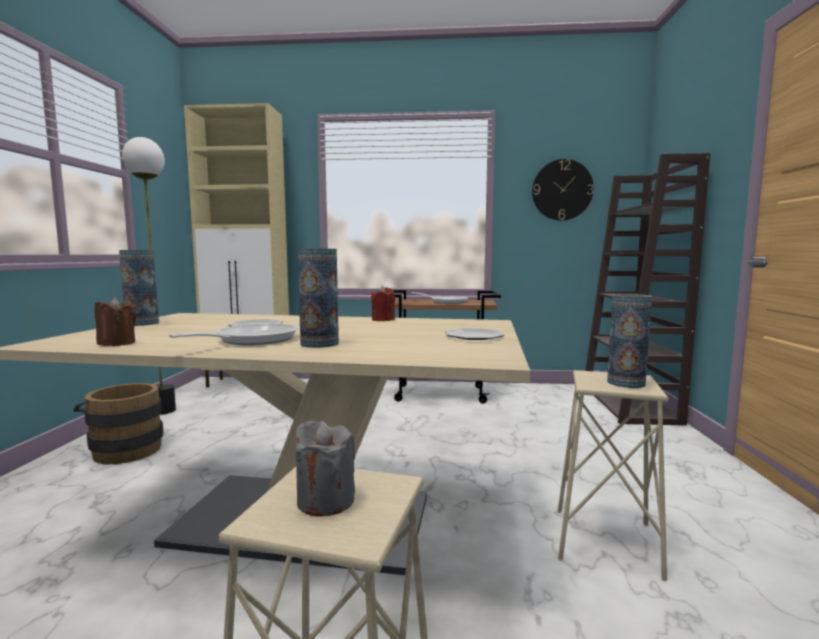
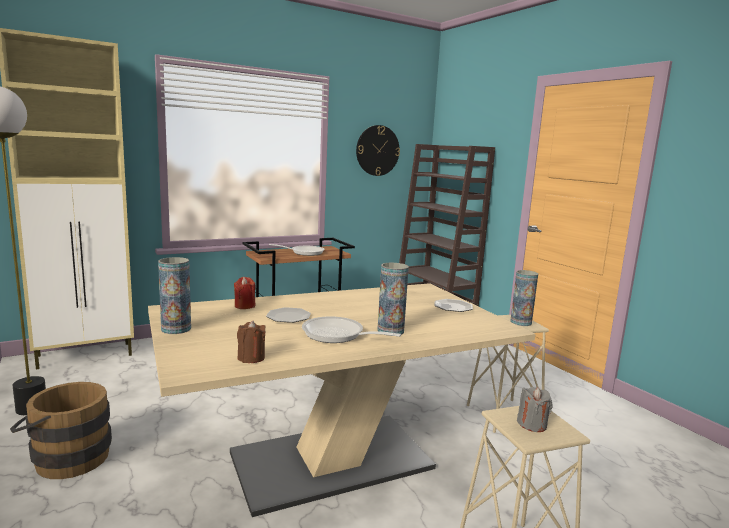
camera: 35 degrees left, 5 degrees up
frying pan [169,323,298,345] -> frying pan turned 60 degrees counterclockwise [302,316,401,343]
red candle [371,286,395,321] -> red candle moved to [234,277,256,309]

